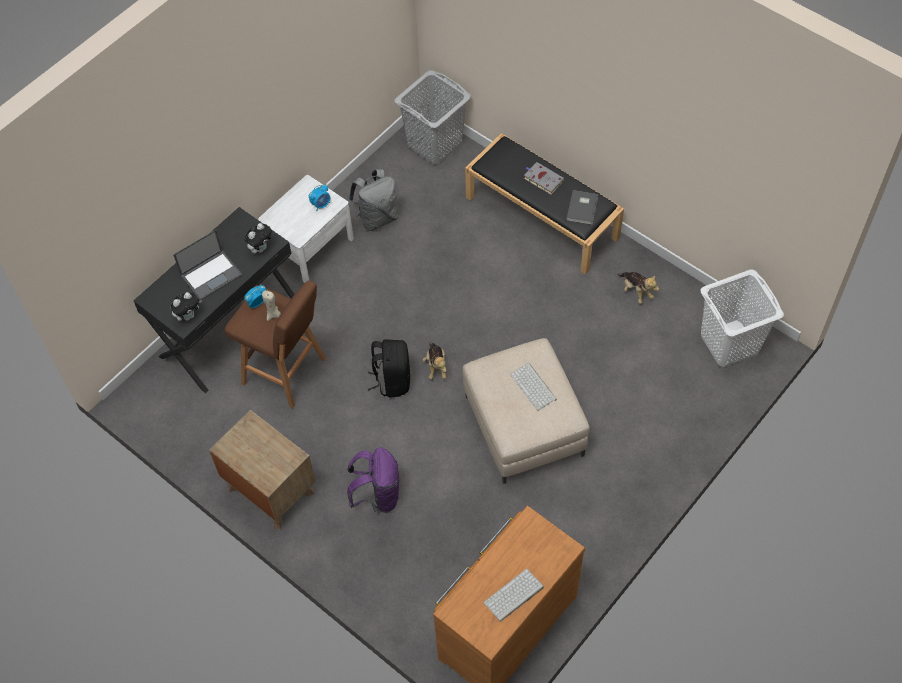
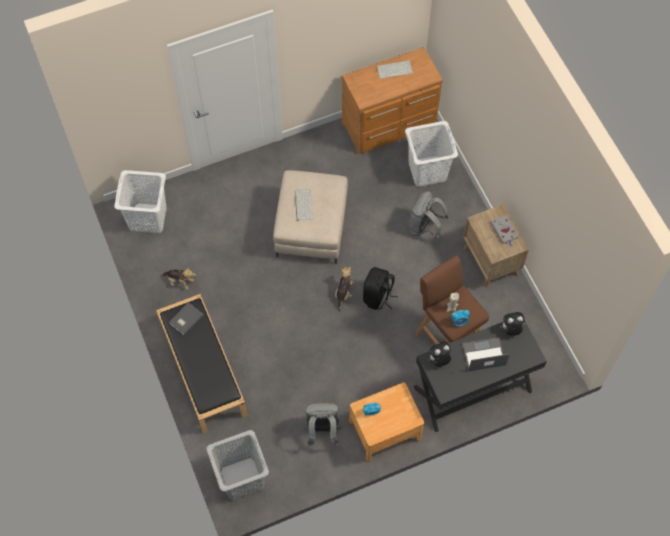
camera: 155 degrees left, 5 degrees up
white nightstand [258,175,354,283] -> brown nightstand [349,383,424,462]
purple backpack [347,447,400,513] -> grey backpack [409,191,449,239]
grey book [524,162,565,195] -> grey book moved to [490,215,519,247]
plush toy [617,272,659,304] -> plush toy turned 120 degrees clockwise [160,267,196,289]
none -> white laundry basket [405,121,458,187]

